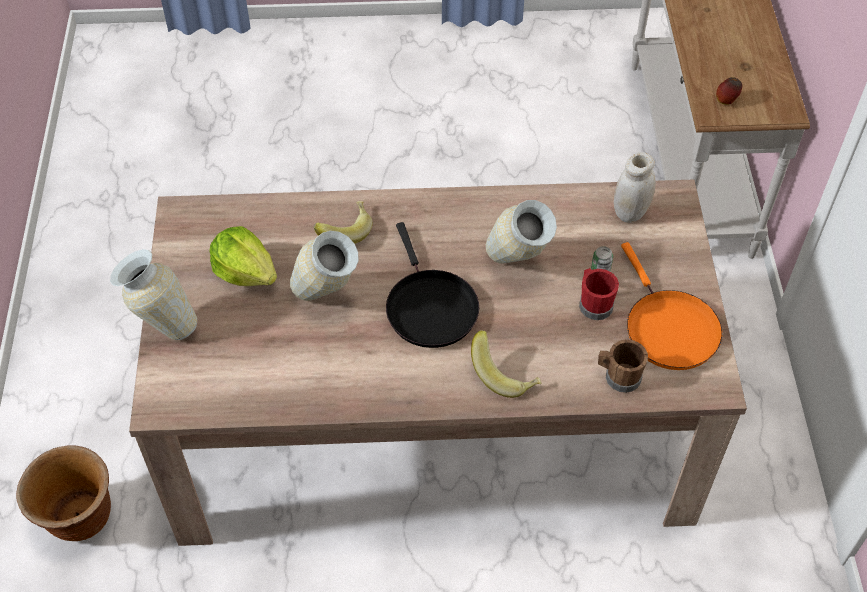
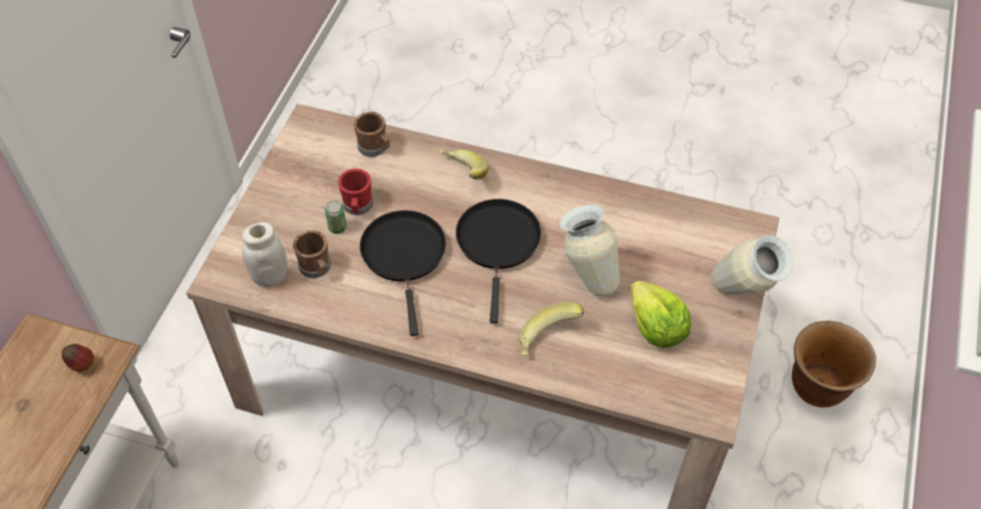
camera: 160 degrees left, 0 degrees up
vase [486,200,557,263] -> black frying pan [360,210,446,336]
orange frying pan [621,242,722,370] -> none
none -> brown mug [293,230,331,278]

